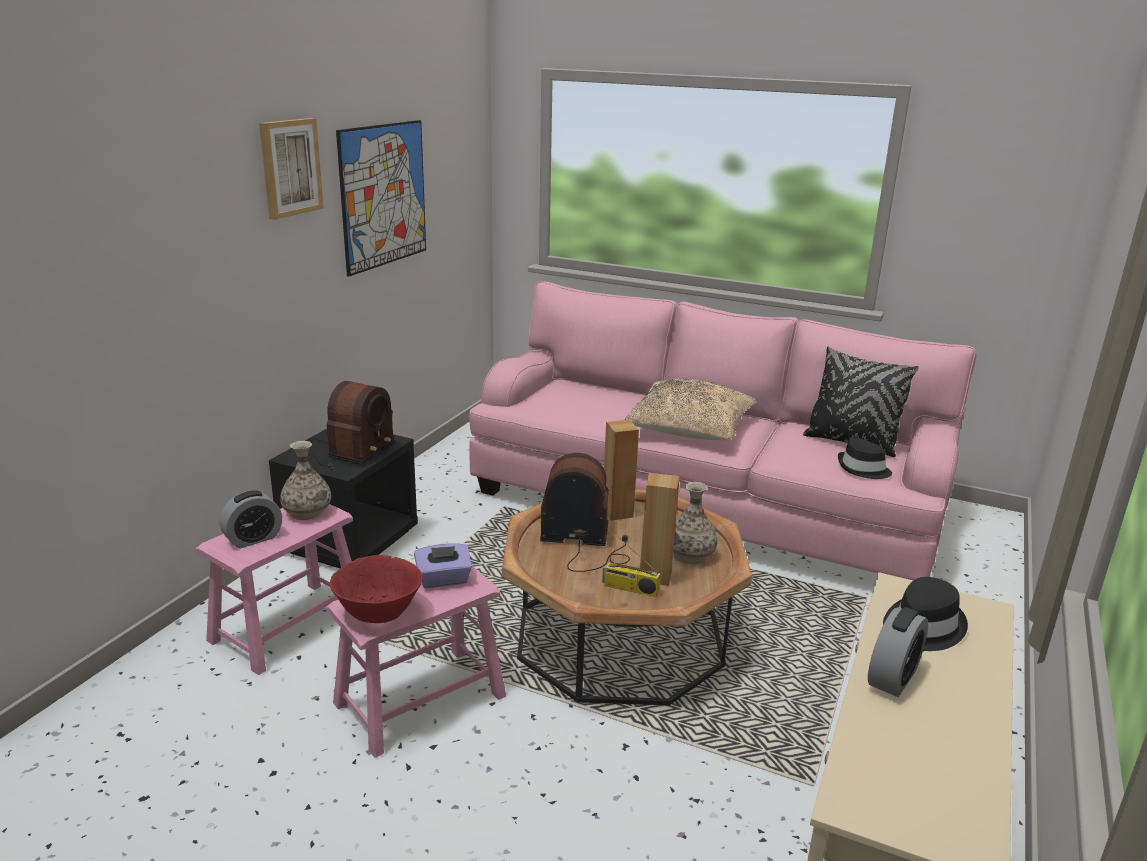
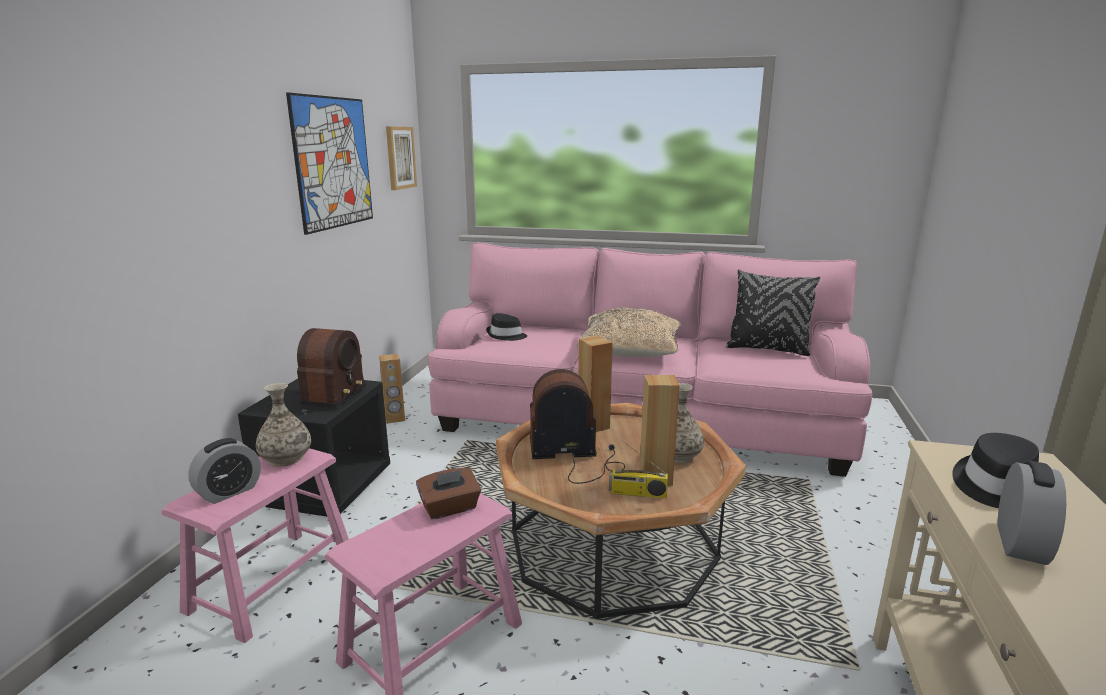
camera: 10 degrees left, 5 degrees down
picture [259,118,324,220] -> picture moved to [386,126,417,190]
red bowl [330,555,422,623] -> none
purple tissue box [414,543,472,588] -> brown tissue box [416,468,481,520]
black hat [838,438,892,479] -> black hat moved to [486,313,527,341]
none -> brown speaker [379,354,405,424]

